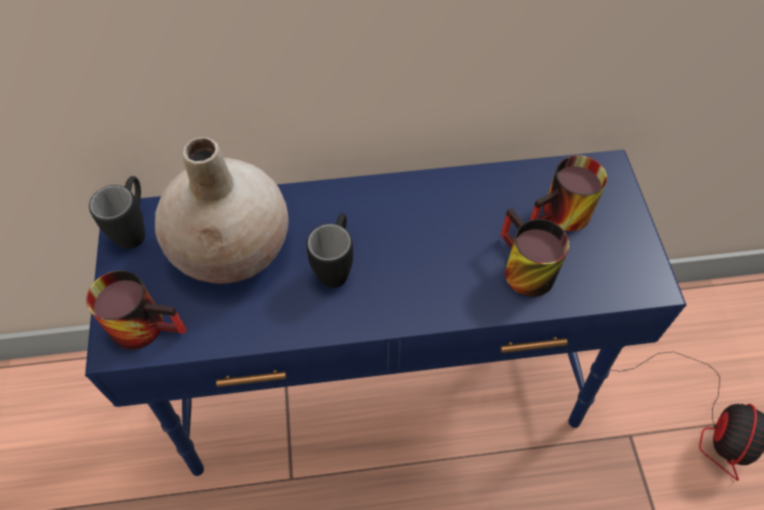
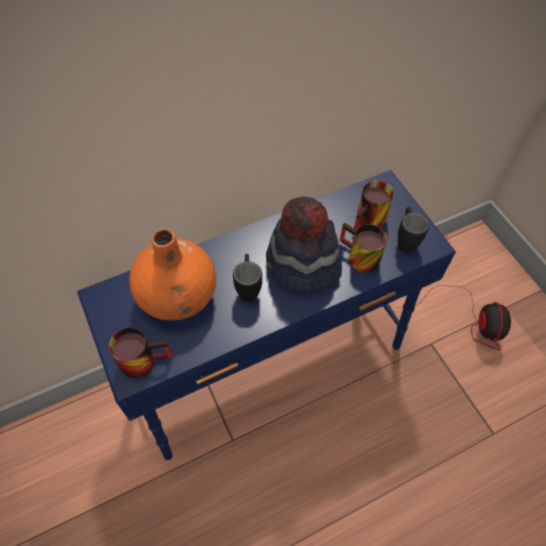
camera: 20 degrees left, 0 degrees up
black mug [89,176,145,249] -> black mug moved to [398,207,429,253]
beige vase [155,137,289,284] -> orange vase [129,229,216,321]
none -> hat [266,197,342,294]

